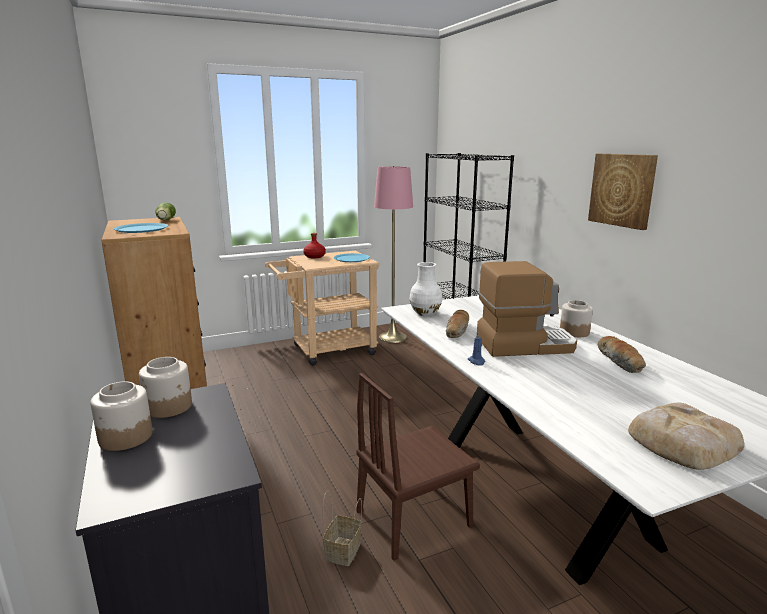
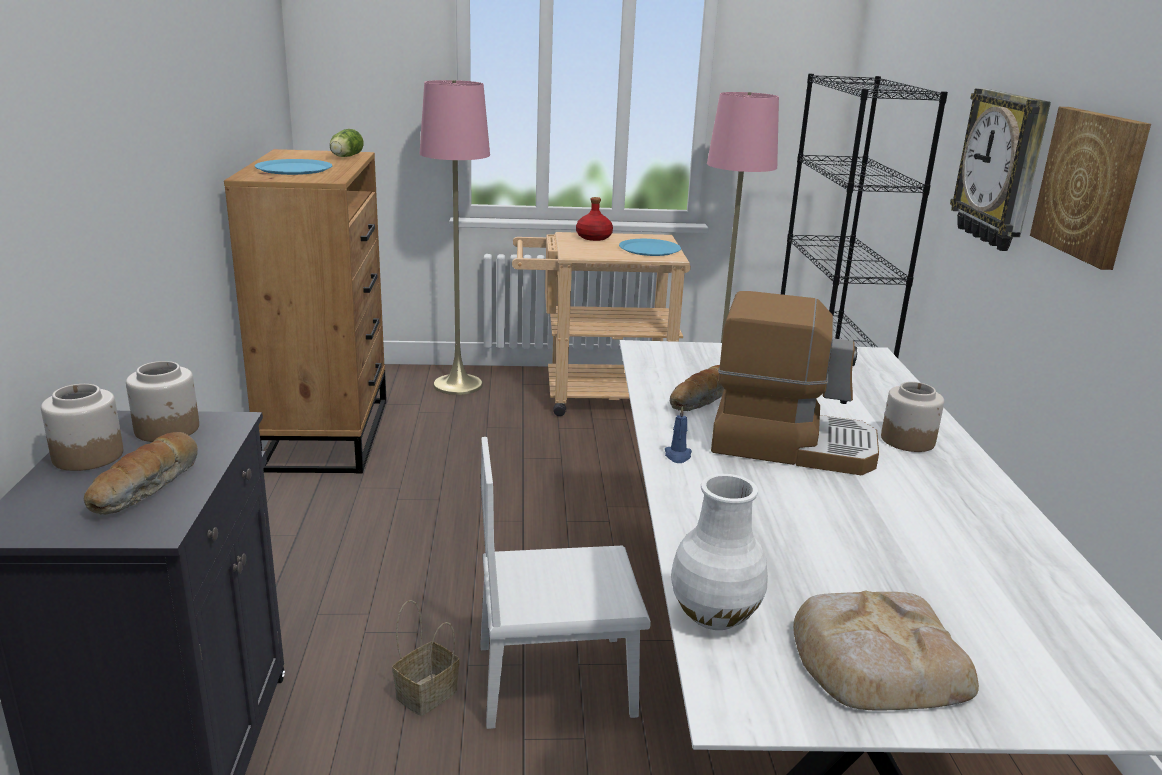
camera: 20 degrees right, 5 degrees up
brown chair [356,373,480,561] -> white chair [480,437,651,729]
white vase [410,262,442,316] -> white vase moved to [671,474,768,630]
bread [598,336,646,373] -> bread moved to [84,432,198,515]
none -> pink floor lamp [419,80,490,395]
none -> wall clock [950,88,1051,251]

